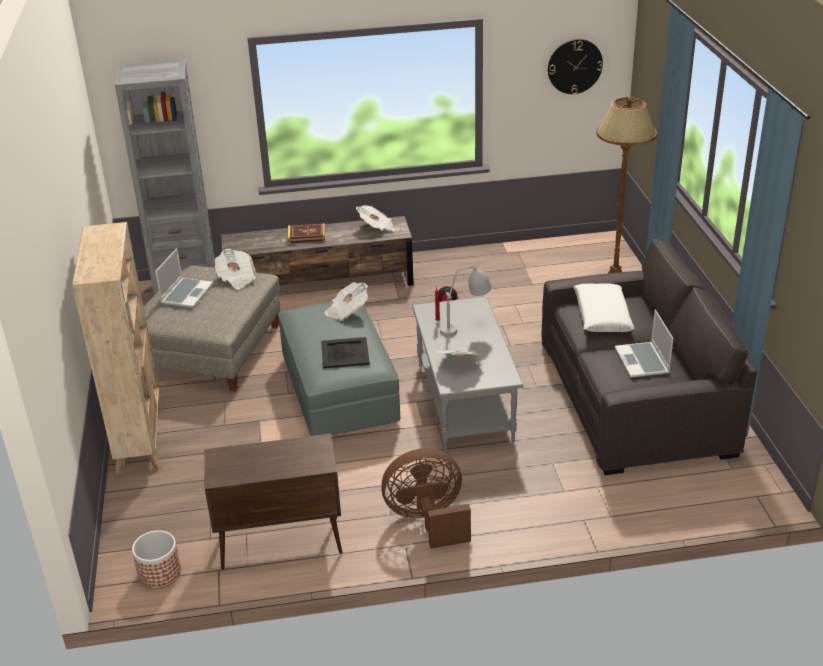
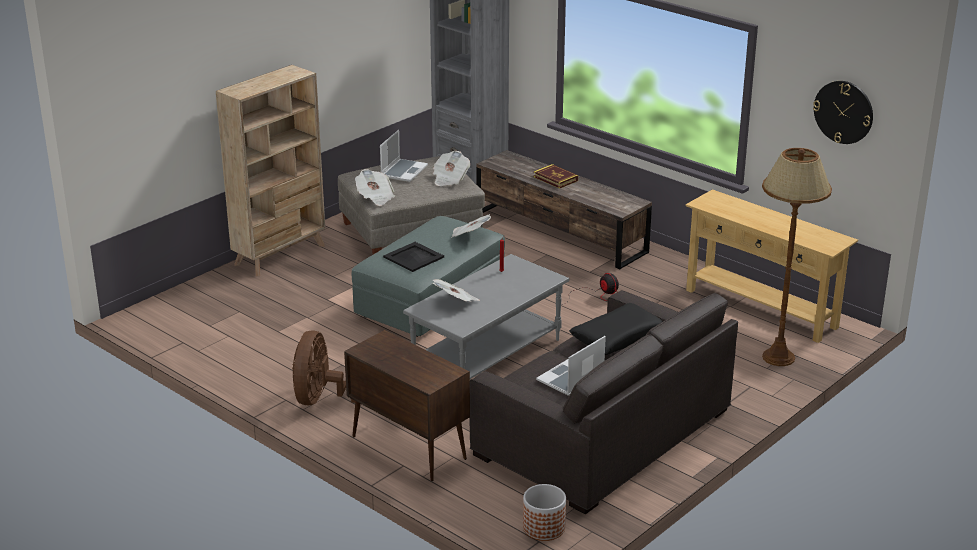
camera: 50 degrees right, 5 degrees down
planter [132,530,181,589] -> planter moved to [523,484,566,541]
laptop [155,248,213,308] -> laptop turned 45 degrees counterclockwise [380,130,428,182]
brown cabinet [204,434,342,570] -> brown cabinet moved to [344,330,470,481]
newspaper [356,205,395,231] -> newspaper moved to [355,169,395,206]
brown fan [381,448,471,549] -> brown fan turned 120 degrees counterclockwise [292,330,355,405]
grey table lamp [440,265,492,336] -> none
white pillow [574,284,635,332] -> black pillow [569,303,663,355]
none -> beige console table [685,189,858,343]

